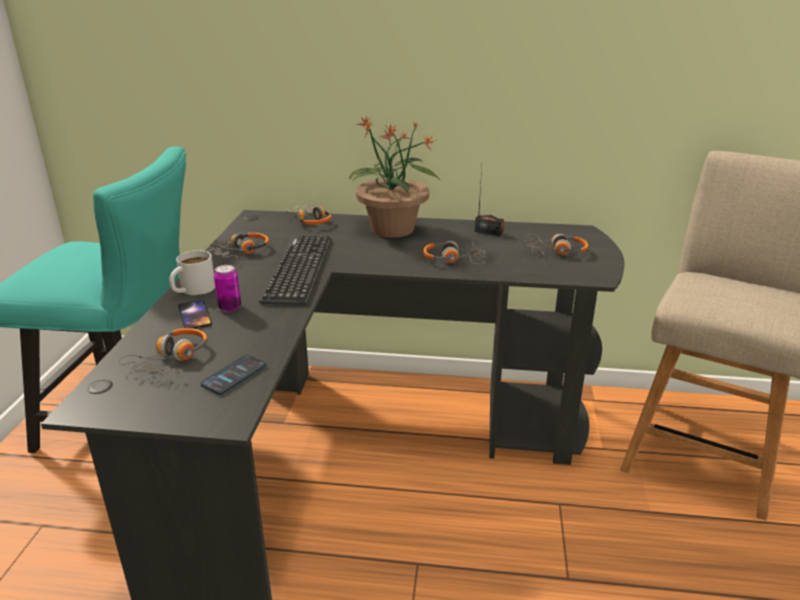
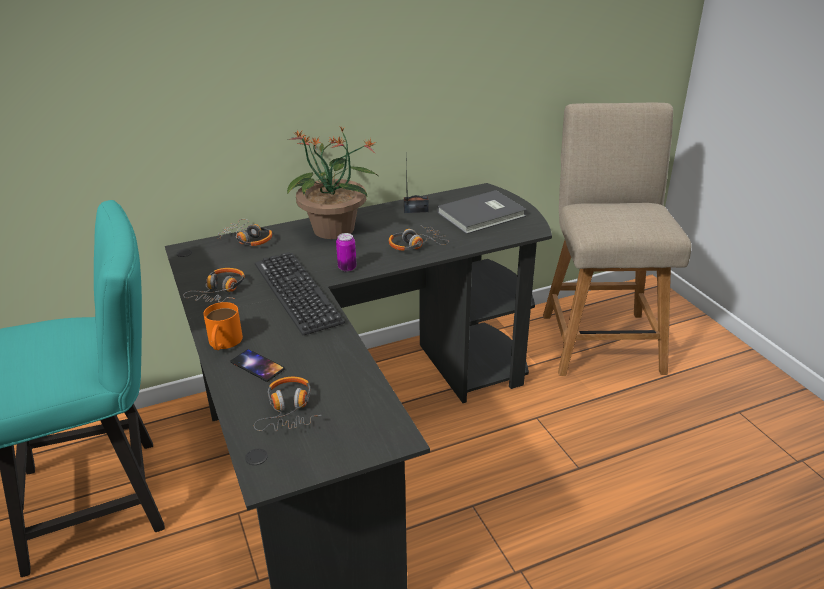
camera: 30 degrees left, 5 degrees up
white mug [169,250,215,295] -> orange mug [203,302,243,350]
phone [201,355,266,395] -> none
can [214,265,241,312] -> can moved to [336,233,357,272]
headphones [525,234,588,255] -> grey book [437,190,527,234]

